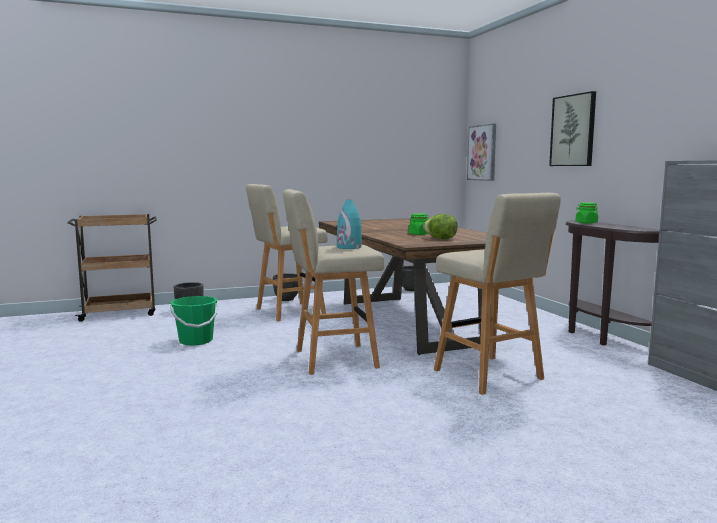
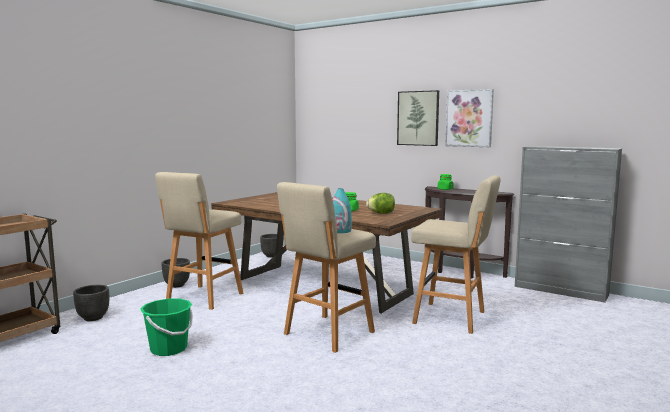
camera: 35 degrees left, 0 degrees up
picture [467,124,496,181] -> picture moved to [445,89,494,147]

